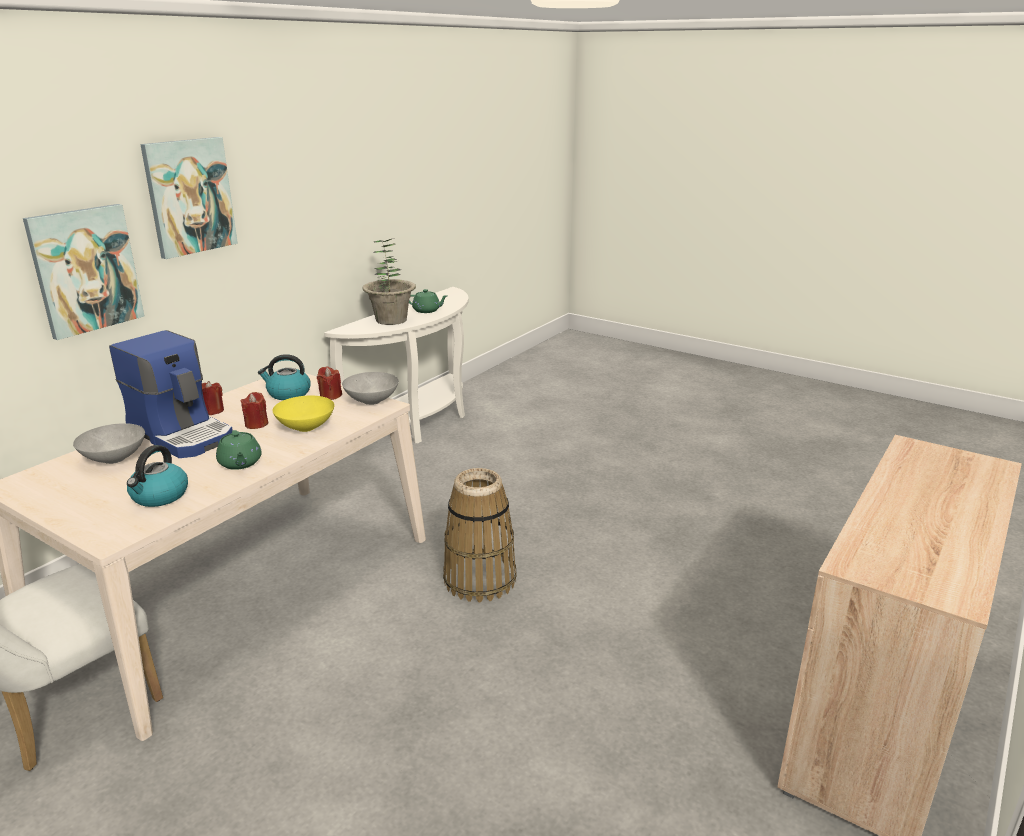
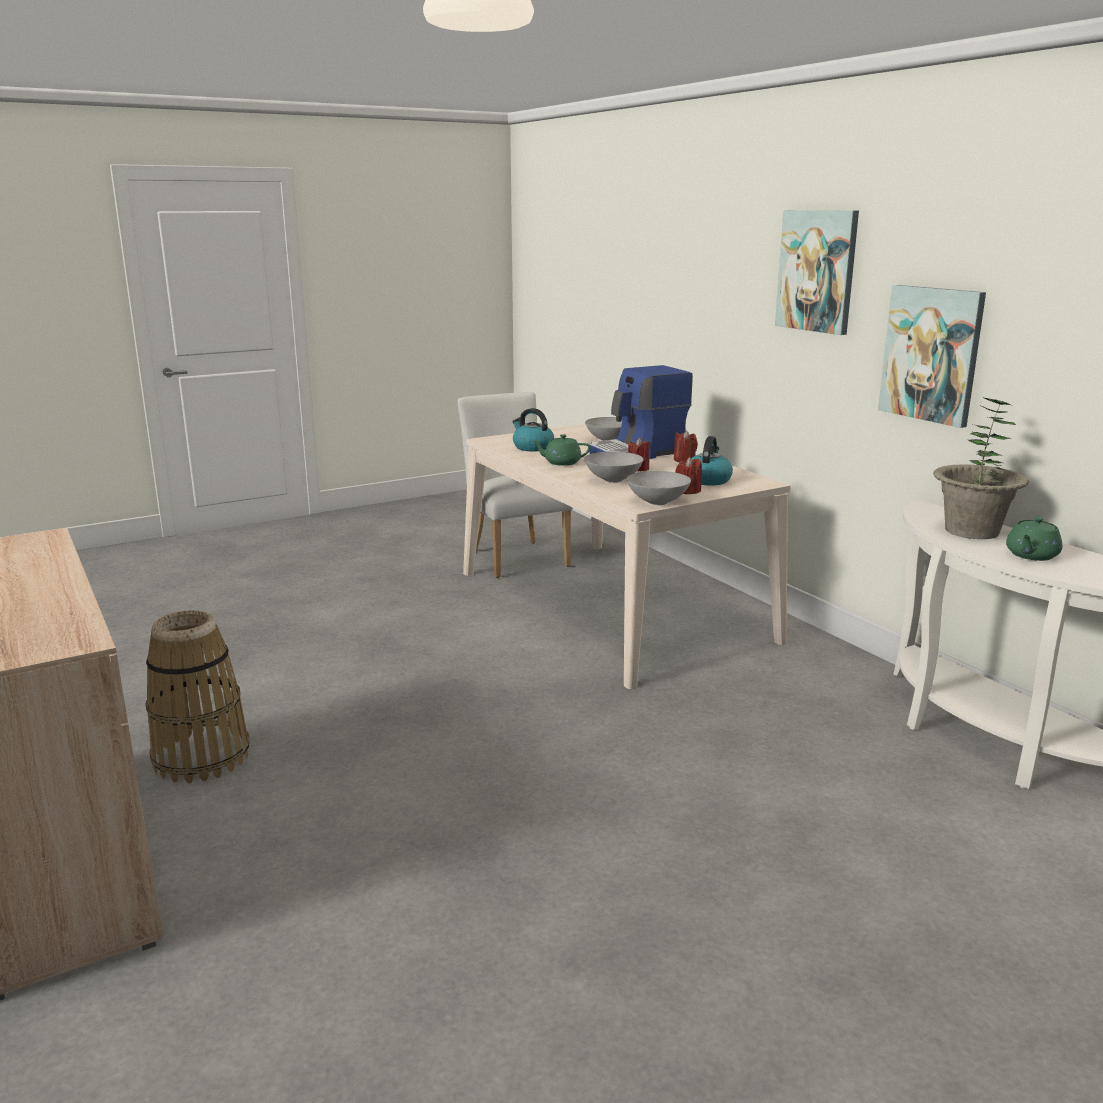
camera: 115 degrees right, 5 degrees down
picture [23,204,145,340] -> picture moved to [878,285,986,428]
yellow bowl [272,396,334,432] -> grey bowl [584,451,644,483]
basket [443,468,517,602] -> basket moved to [146,610,250,783]

